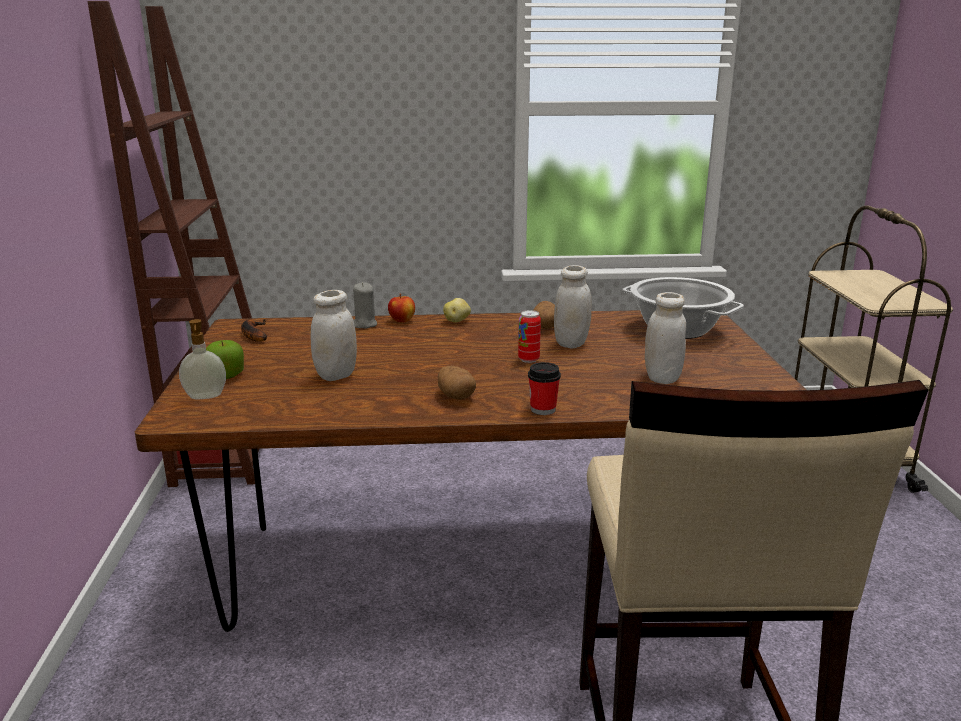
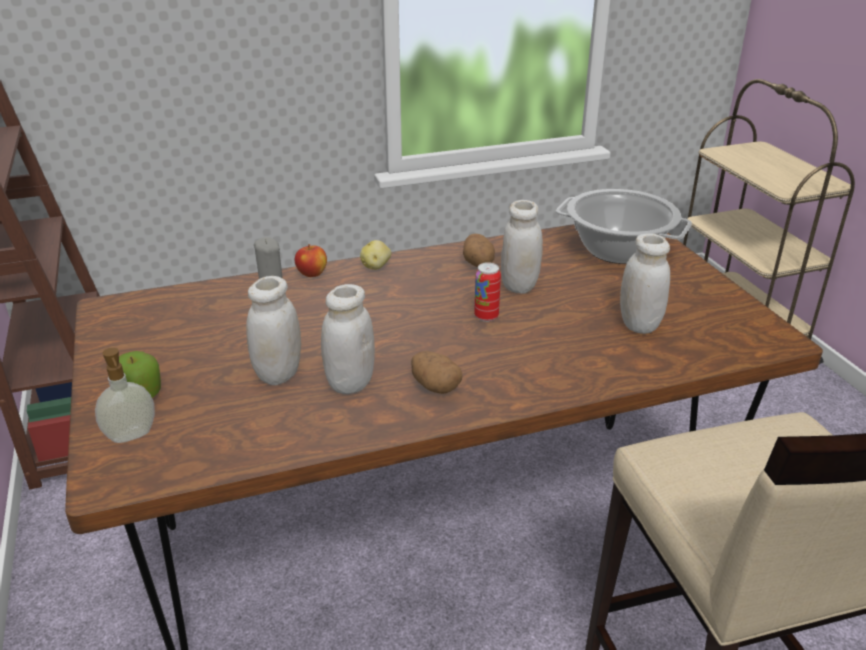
camera: 15 degrees left, 10 degrees up
banana [241,319,267,342] -> none
cup [528,362,561,415] -> none
none -> white jar [321,284,375,394]

